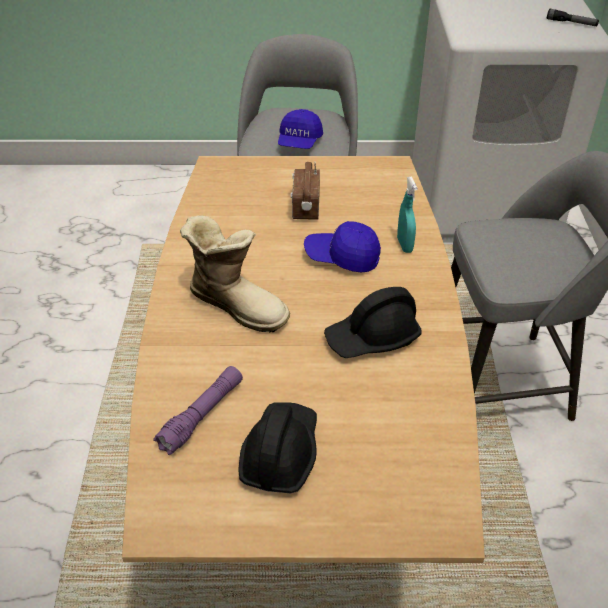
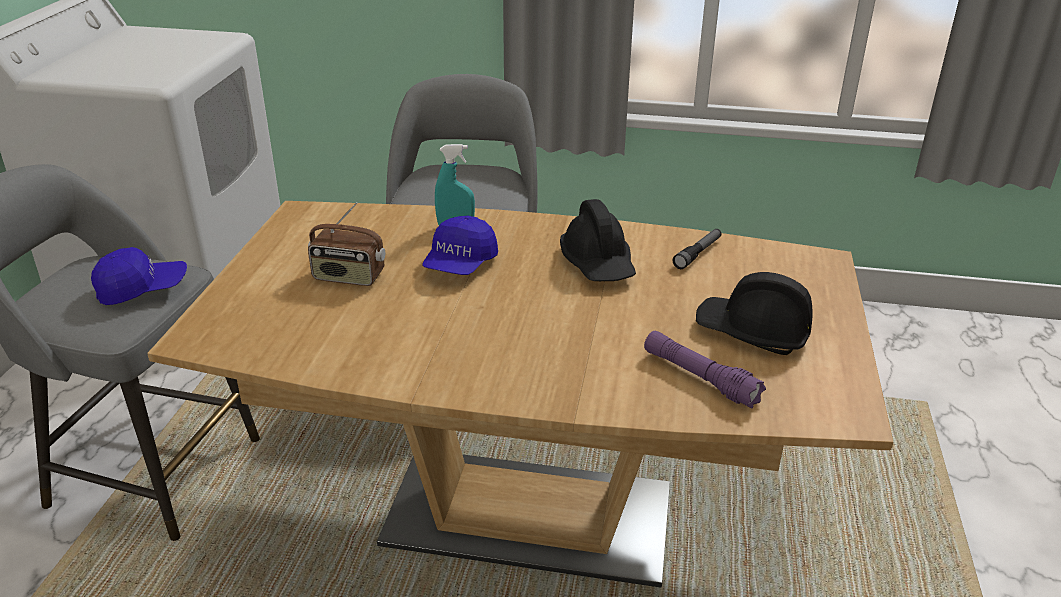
camera: 80 degrees left, 10 degrees down
boot [180,216,290,332] -> none
blue cap [278,109,323,149] -> blue cap turned 45 degrees counterclockwise [91,247,187,305]
flashlight [547,9,599,26] -> flashlight moved to [673,229,722,269]

